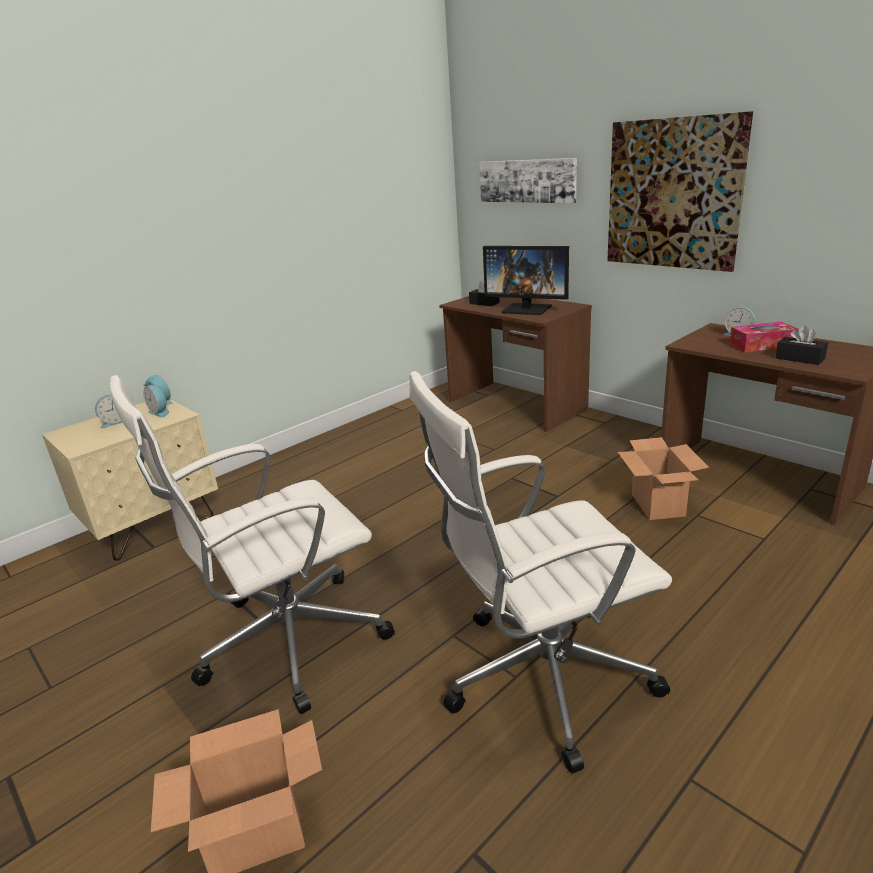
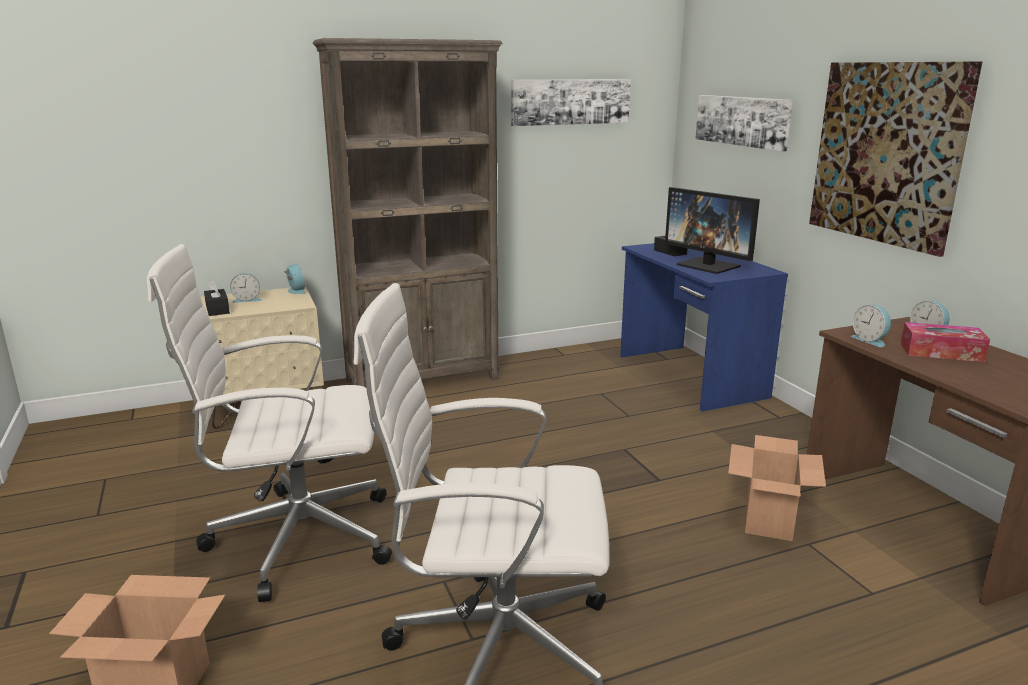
camera: 20 degrees right, 5 degrees down
alarm clock [143,385,169,417] -> alarm clock moved to [851,305,891,347]
brown desk [439,296,592,432] -> blue desk [620,243,788,412]
black tissue box [775,326,828,365] -> black tissue box moved to [204,279,230,316]
none -> brown bookcase [313,38,503,387]
none -> picture [511,79,631,126]

